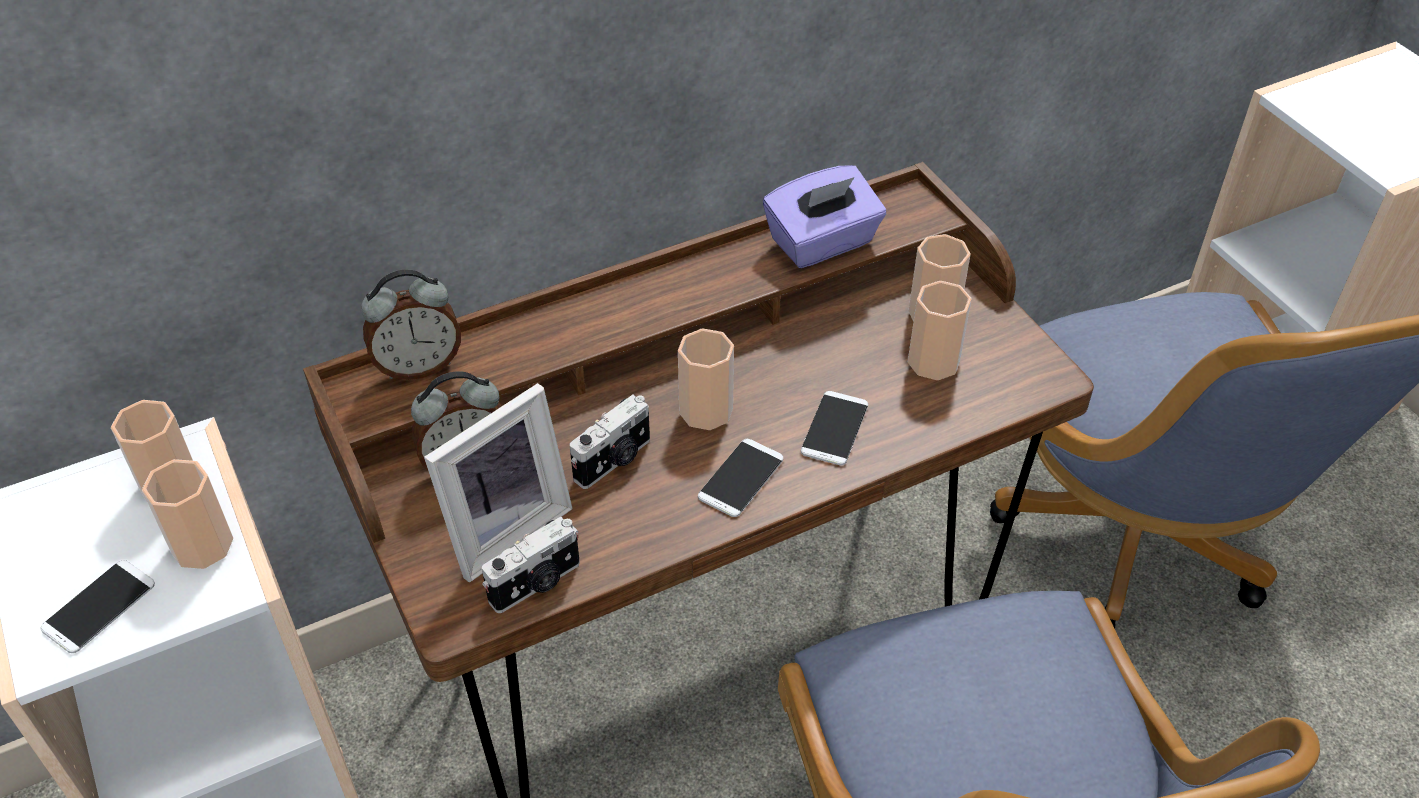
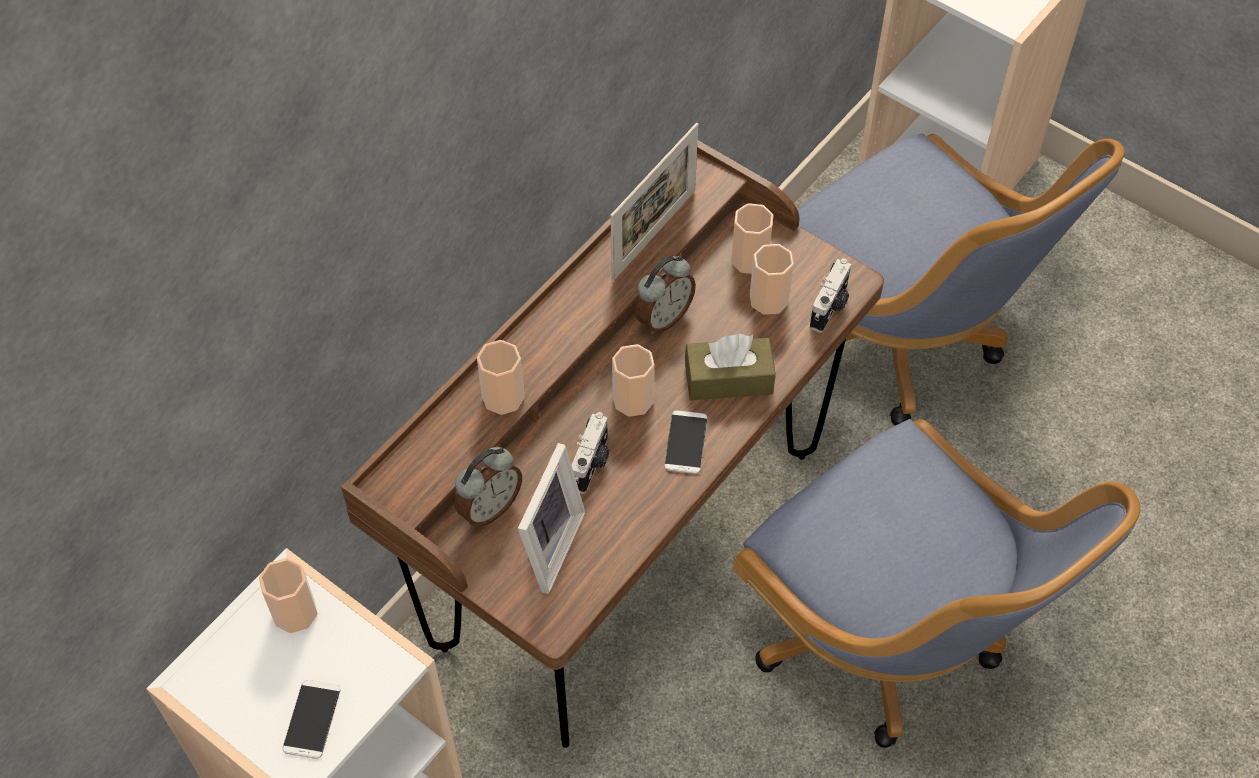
camera: 25 degrees left, 10 degrees up
cup [142,459,233,569] -> cup moved to [477,340,525,415]
alarm clock [361,270,461,380] -> alarm clock moved to [635,256,696,334]
camera [482,517,580,613] -> camera moved to [810,258,852,333]
purple tissue box [763,165,886,268] -> picture frame [611,123,698,281]
phone [801,391,868,465] -> brown tissue box [685,334,776,401]

